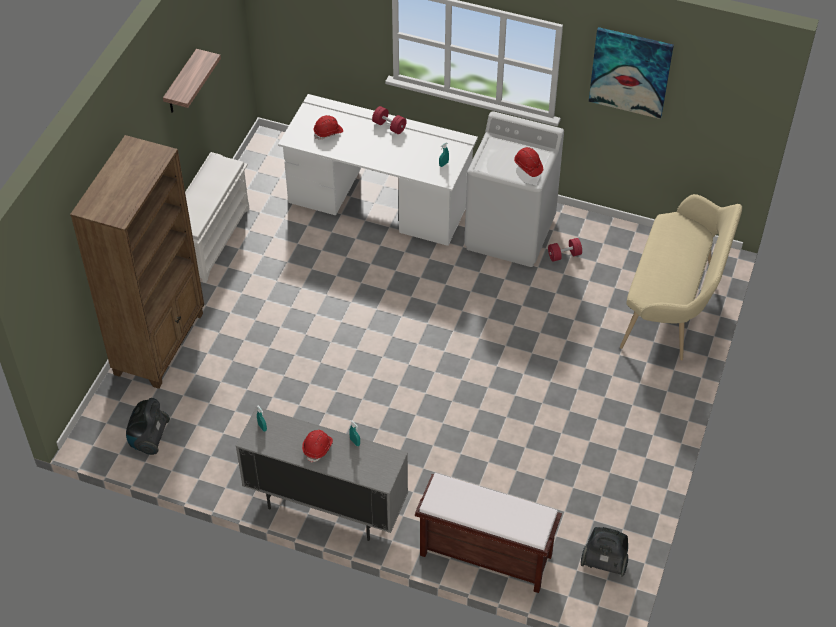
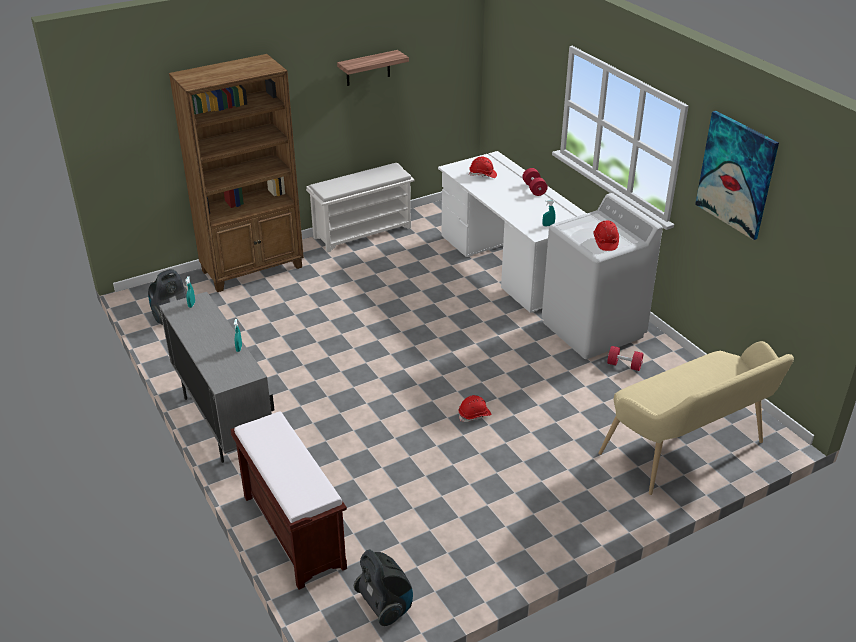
camera: 40 degrees right, 15 degrees down
red hard hat [302,430,333,463] -> red hard hat moved to [458,395,491,422]

